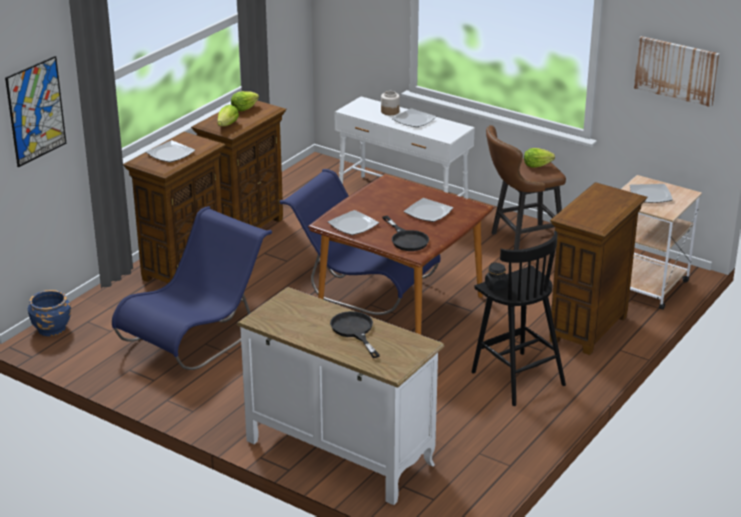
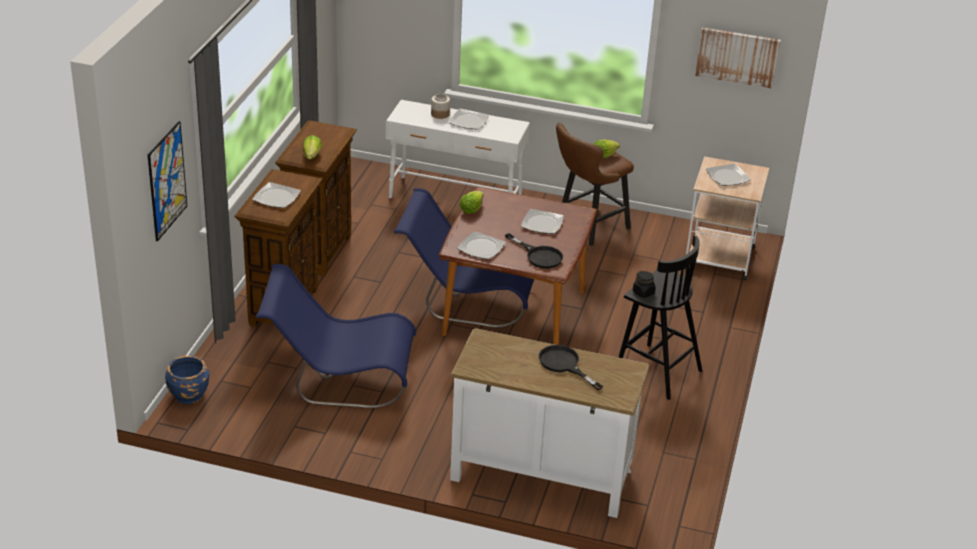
camera: 20 degrees left, 5 degrees up
blue chair [112,206,272,370] -> blue chair turned 105 degrees counterclockwise [256,264,416,408]
lettuce [231,91,259,111] -> lettuce moved to [460,191,483,214]
brown cabinet [550,182,648,355] -> none

